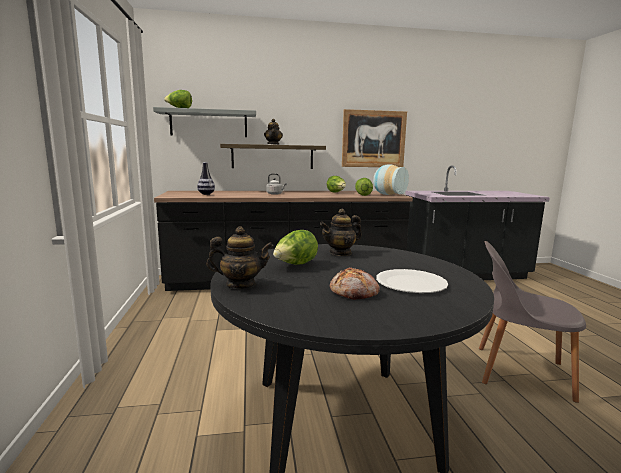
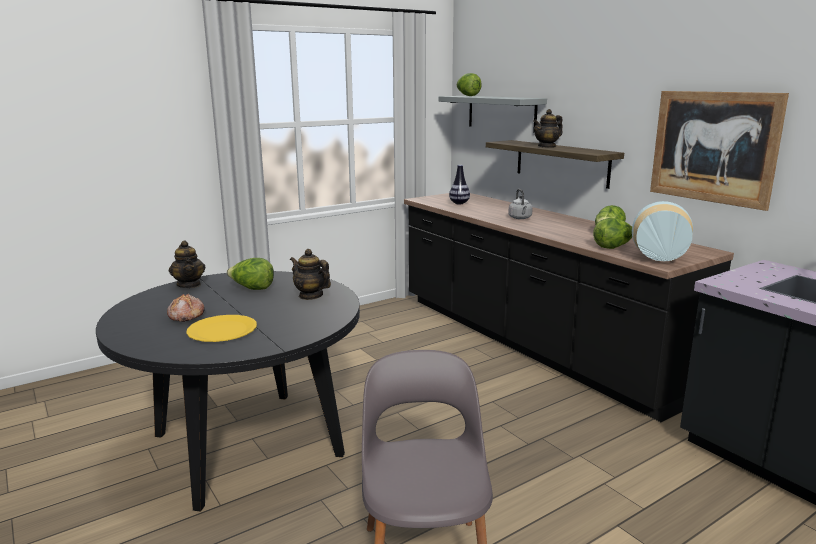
camera: 65 degrees right, 5 degrees up
white plate [376,269,448,293] -> yellow plate [186,315,257,342]

